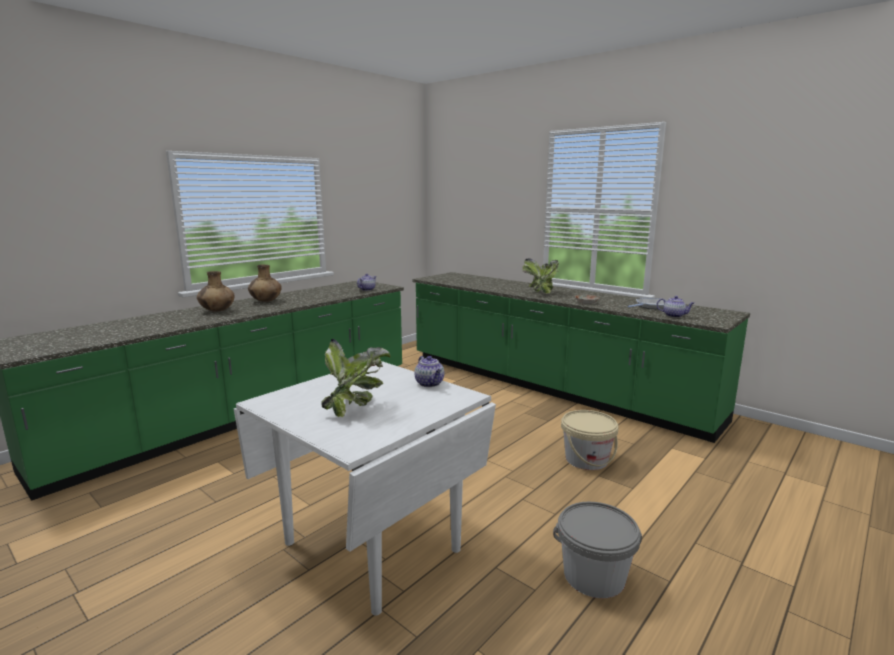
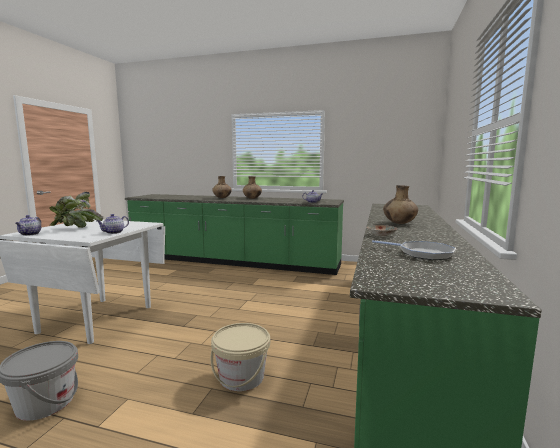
camera: 65 degrees right, 5 degrees down
potted plant [522,258,559,293] -> brown vase [383,185,418,224]
teapot [657,296,694,318] -> teapot moved to [16,215,41,236]

